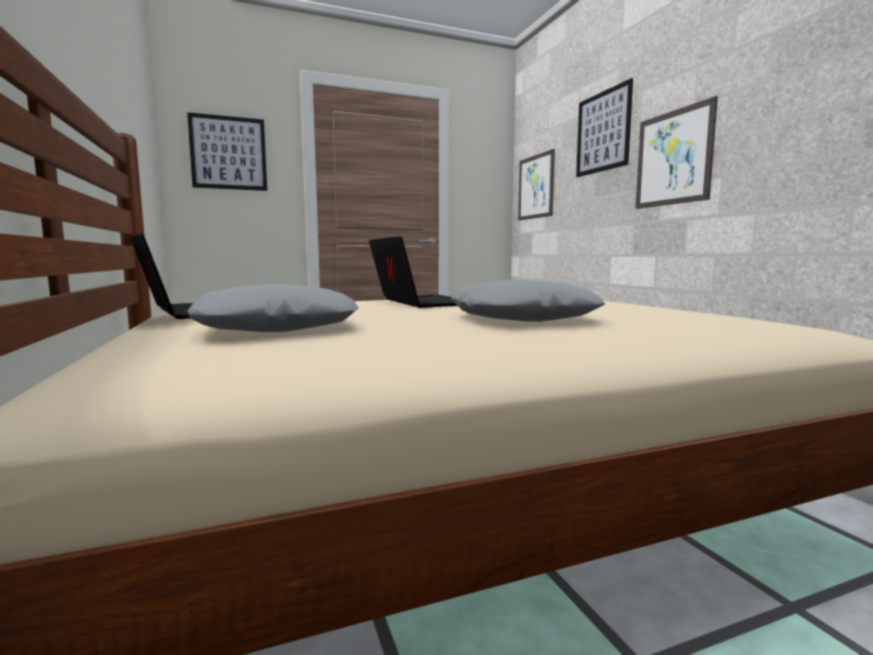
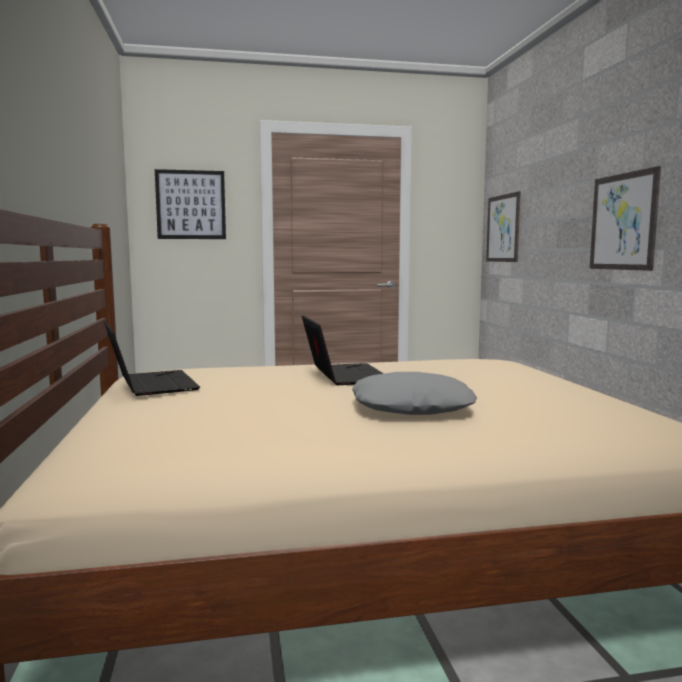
camera: 10 degrees right, 0 degrees up
grey pillow [187,284,359,332] -> none
picture [576,78,633,177] -> none

